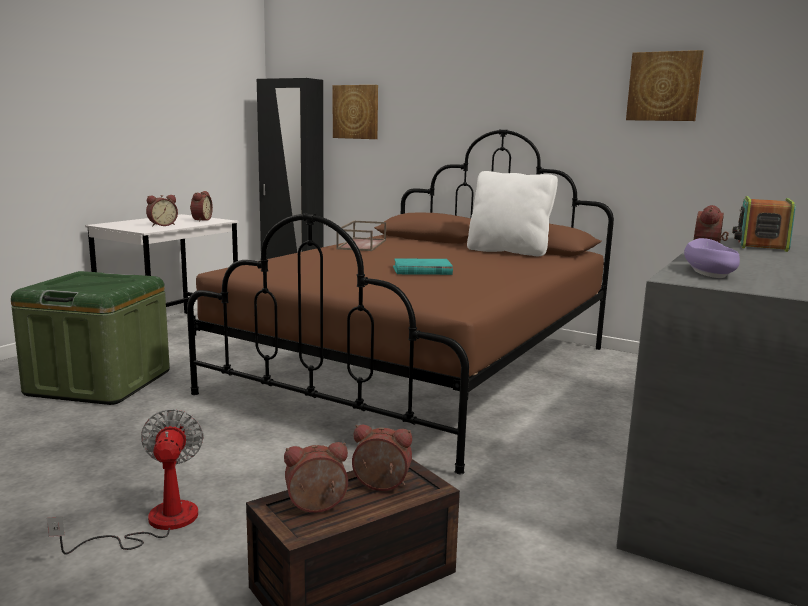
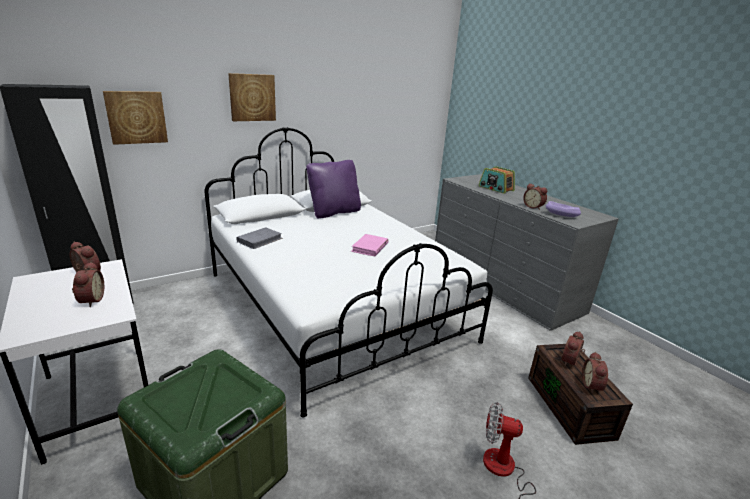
camera: 65 degrees left, 10 degrees up
brown bed [187,129,614,474] -> white bed [205,127,493,417]
brown tray [336,221,386,251] -> grey book [236,227,283,249]
turquoise book [393,258,453,275] -> pink book [351,234,389,256]
white pillow [467,171,558,256] -> purple pillow [306,160,361,219]
picture [626,50,704,121] -> picture moved to [228,73,276,121]

